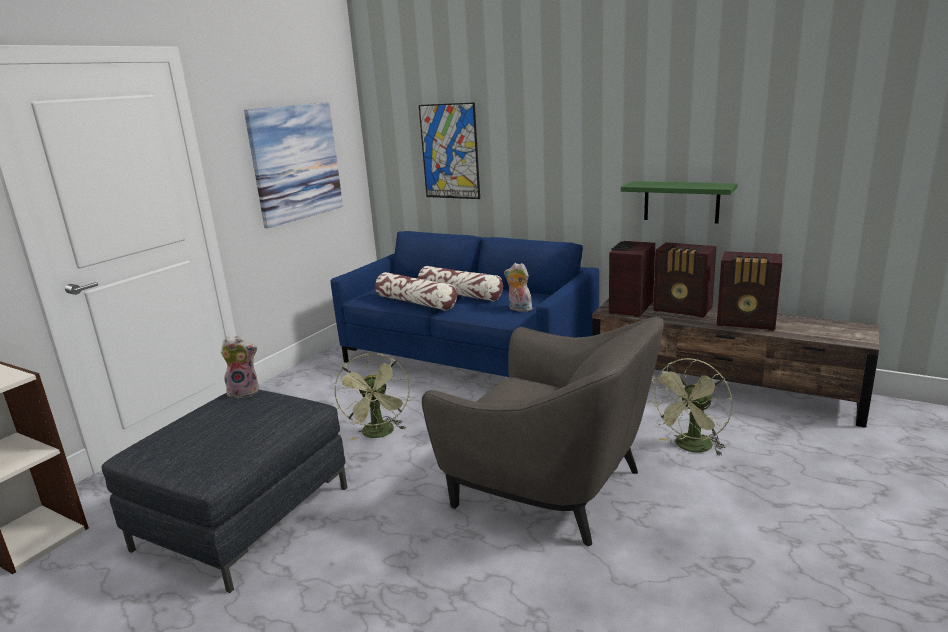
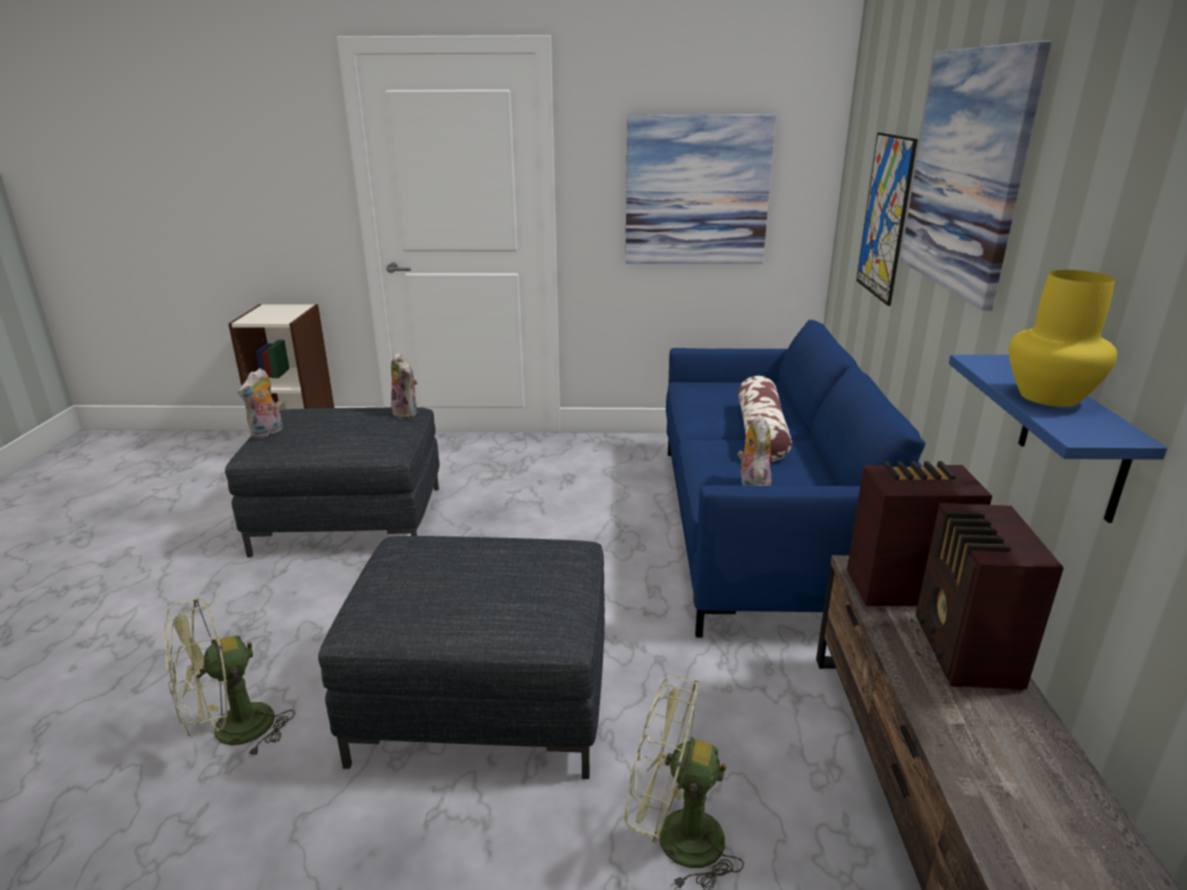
camera: 60 degrees right, 5 degrees up
green fan [335,353,410,441] -> green fan moved to [164,597,295,758]
pillow [375,272,457,311] -> none
grey armchair [422,317,664,546] -> grey ottoman [318,536,605,779]
green shelf [621,181,737,224] -> blue shelf [949,355,1167,523]
radio [717,251,782,331] -> none
none -> plush toy [238,368,283,438]
none -> picture [901,41,1052,311]
none -> yellow vase [1009,270,1117,407]

